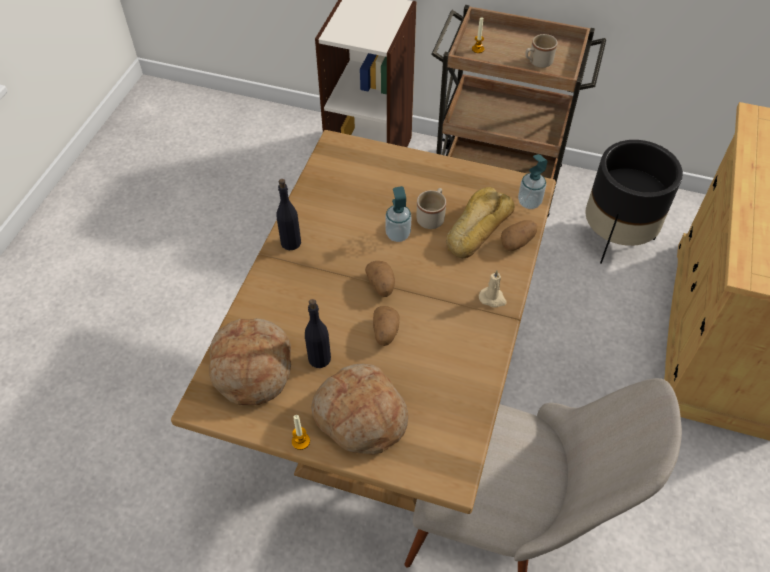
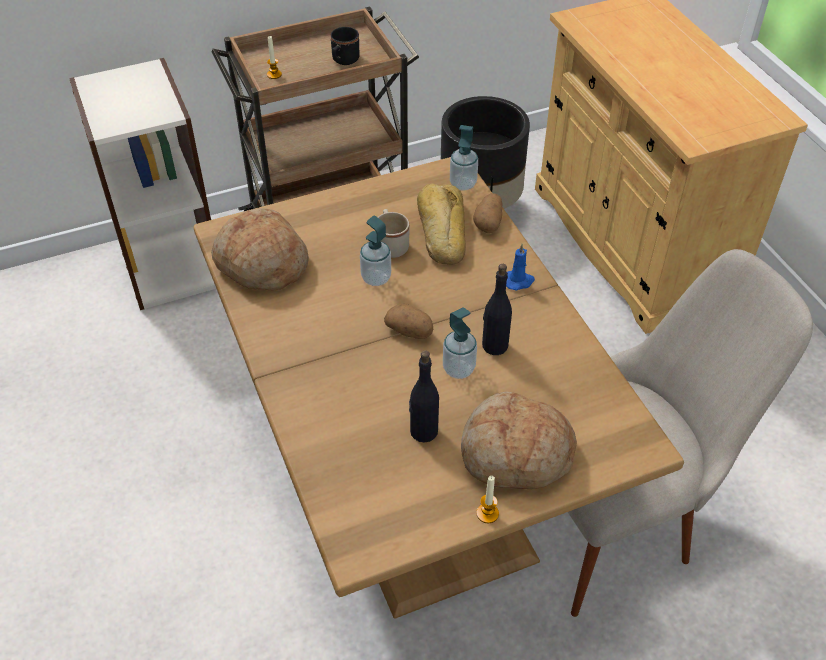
camera: 40 degrees left, 5 degrees down
bread [209,318,291,405] -> bread moved to [211,208,309,291]
black bottle [276,179,301,250] -> black bottle moved to [482,264,512,355]
potato [373,306,400,346] -> soap dispenser [443,307,477,379]
beige candle [479,270,507,308] -> blue candle [506,243,535,291]
beige mug [525,34,557,68] -> black mug [331,27,360,65]

